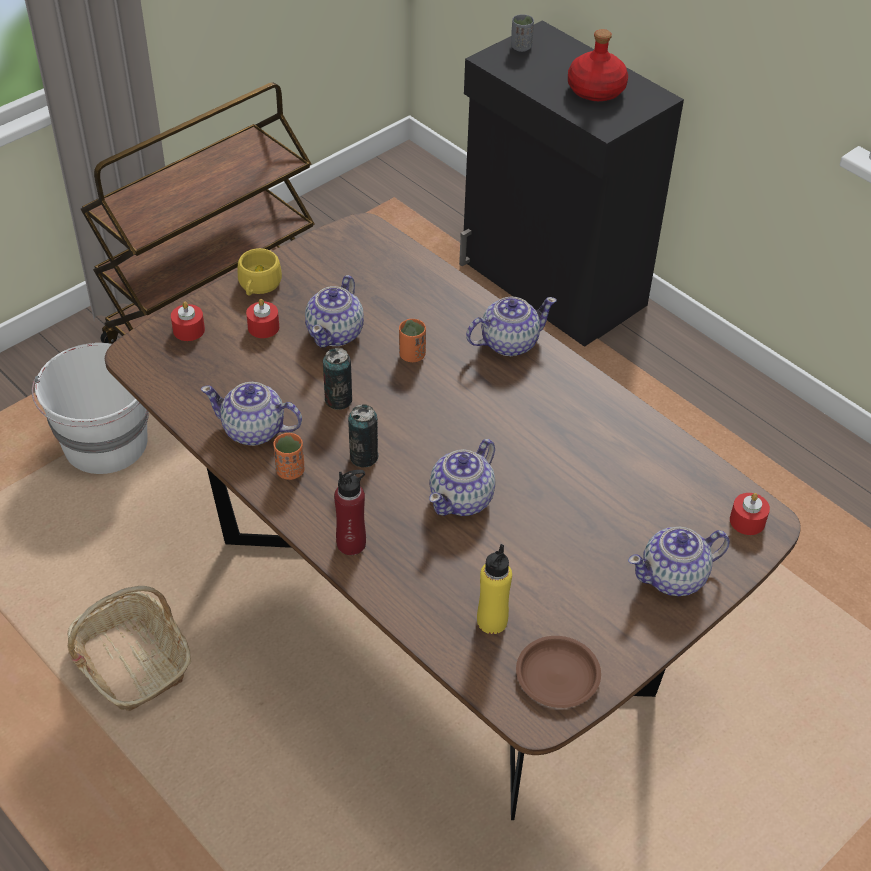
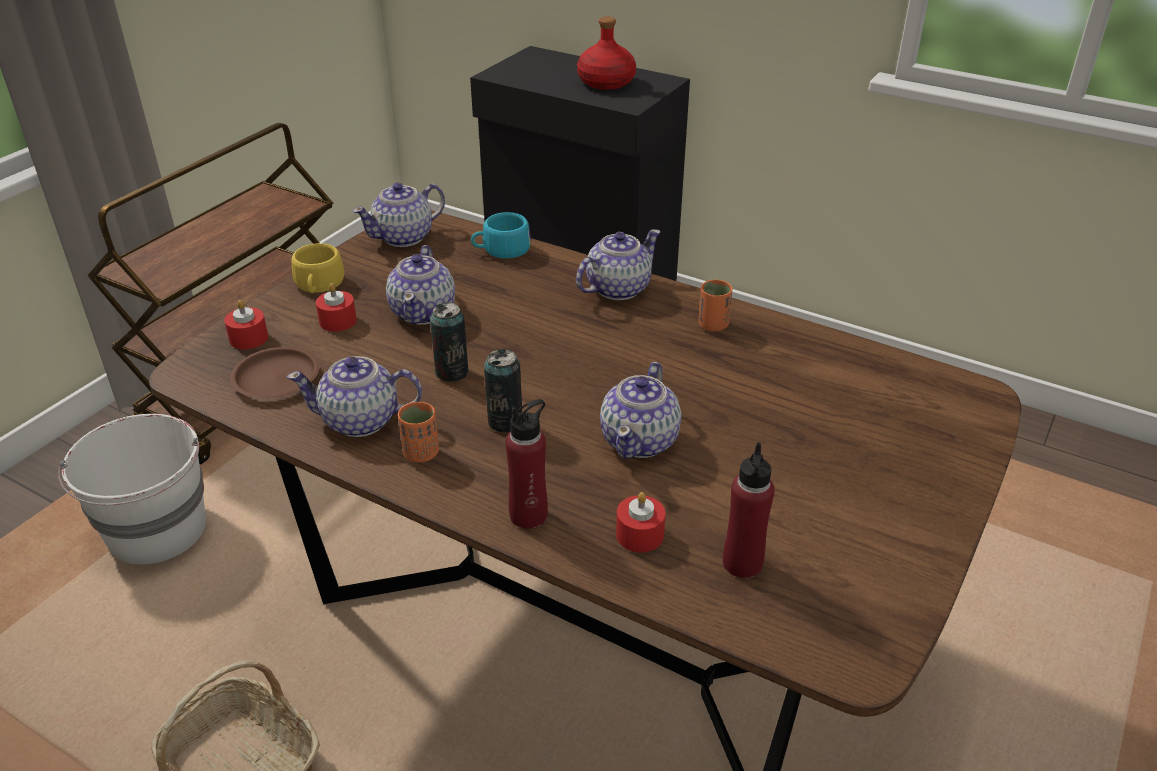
camera: 15 degrees left, 10 degrees down
orange cup [399,319,426,362] -> orange cup moved to [699,280,733,332]
yellow bottle [477,544,512,634] -> red bottle [723,443,775,578]
grey cup [511,14,534,52] -> none
brown plate [516,636,601,708] -> brown plate moved to [230,347,320,398]
teapot [628,527,730,596] -> teapot moved to [352,183,445,247]
red candle [730,493,770,535] -> red candle moved to [616,492,666,553]
none -> turquoise cup [471,212,531,259]

